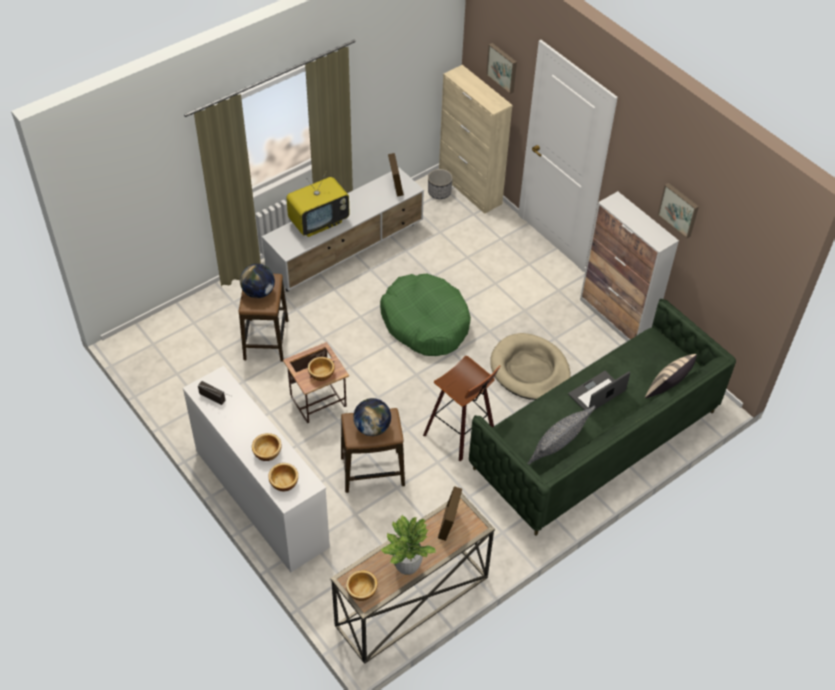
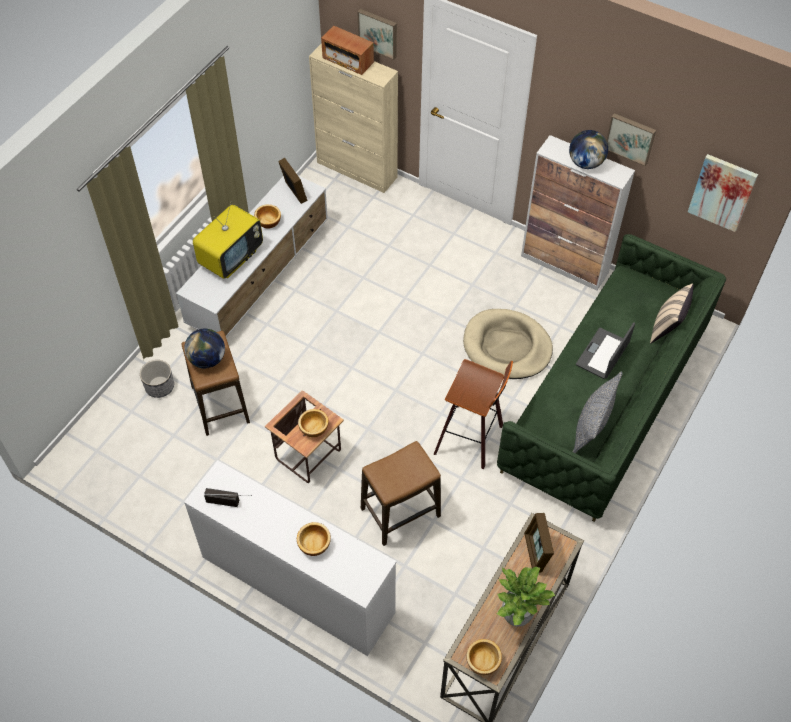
camera: 20 degrees left, 5 degrees up
bowl [268,463,298,491] -> bowl moved to [254,204,281,229]
globe [353,398,391,436] -> globe moved to [569,130,608,169]
green dog bed [380,273,471,356] -> none
planter [428,169,453,199] -> planter moved to [140,360,174,398]
none -> radio [321,26,374,75]
none -> picture [688,154,758,232]

